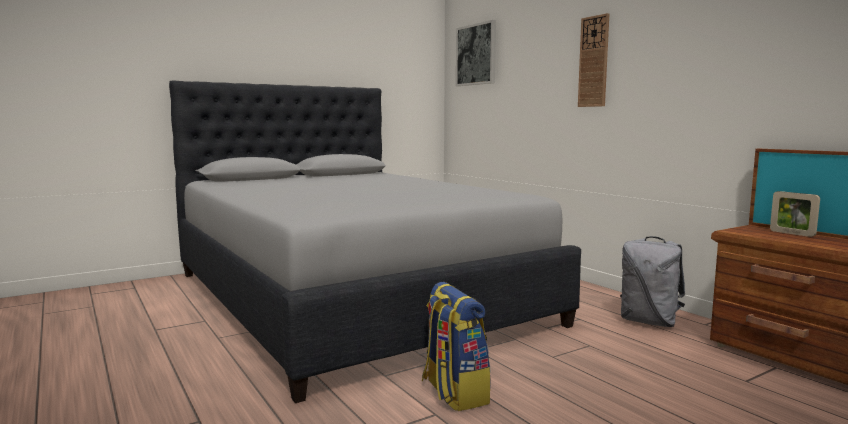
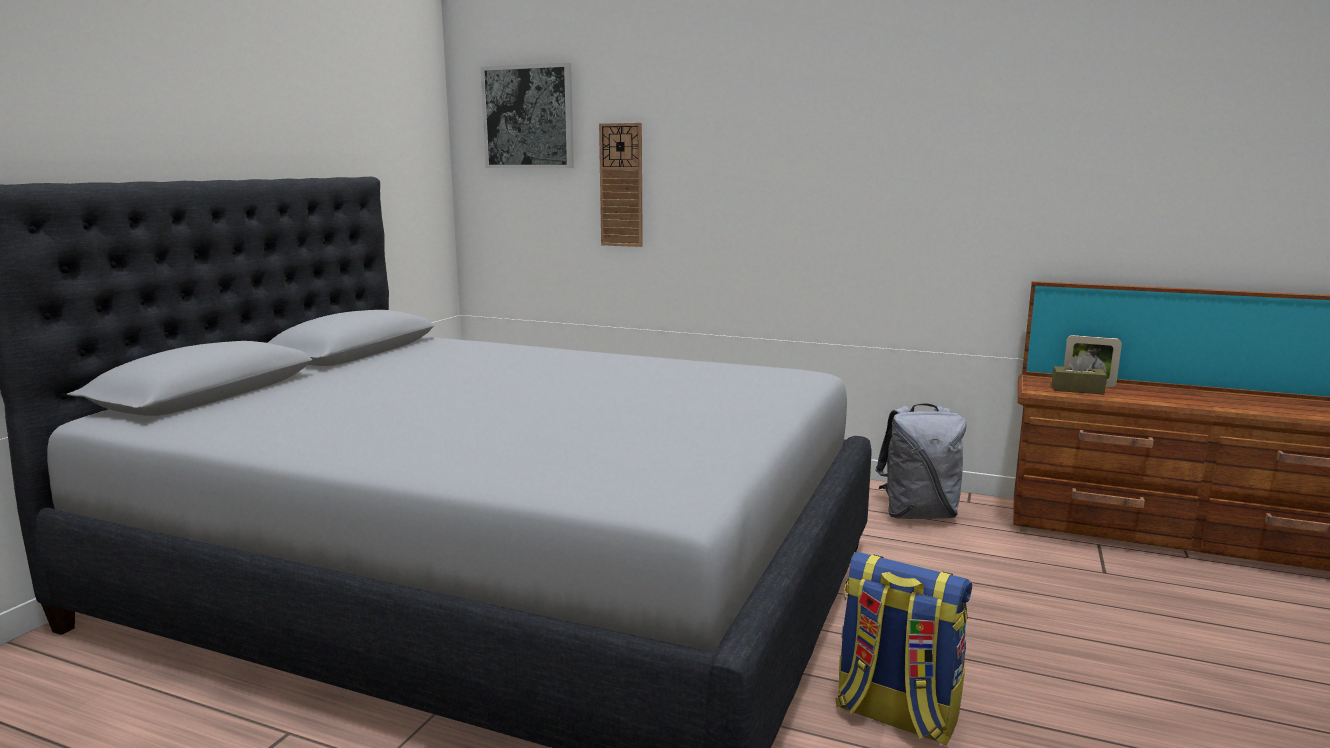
camera: 35 degrees left, 5 degrees up
wall clock [578,13,609,107] -> wall clock moved to [599,123,643,247]
none -> brown tissue box [1052,352,1107,395]

